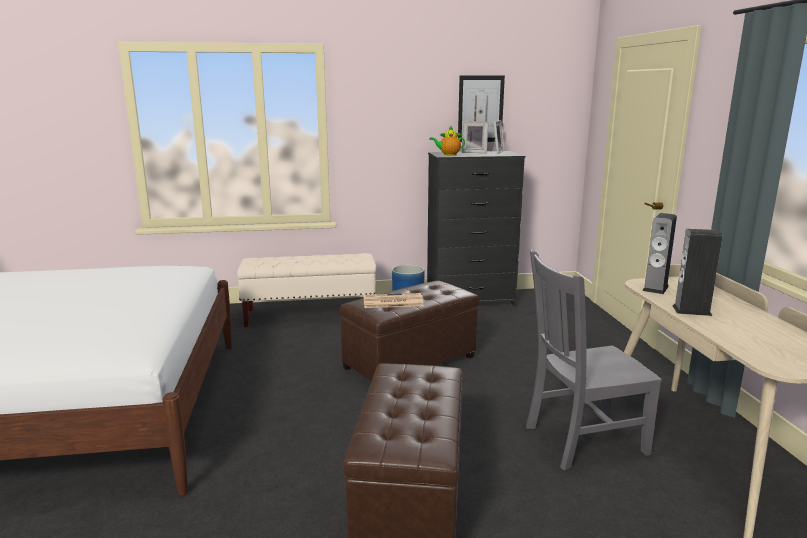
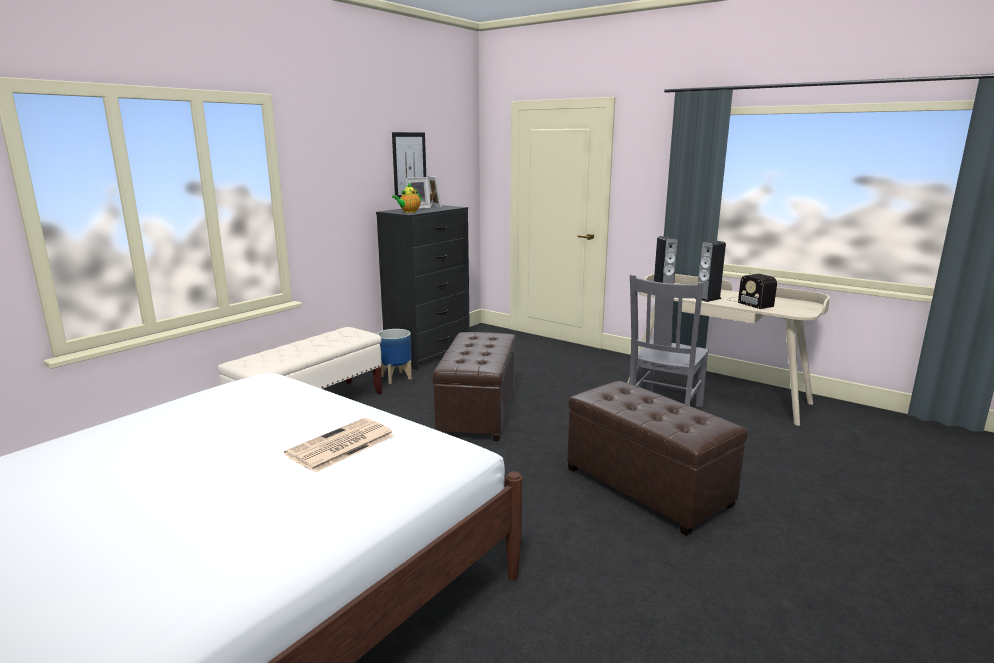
camera: 45 degrees left, 0 degrees up
newspaper [364,293,424,308] -> newspaper moved to [284,418,395,473]
none -> radio [727,274,777,309]

